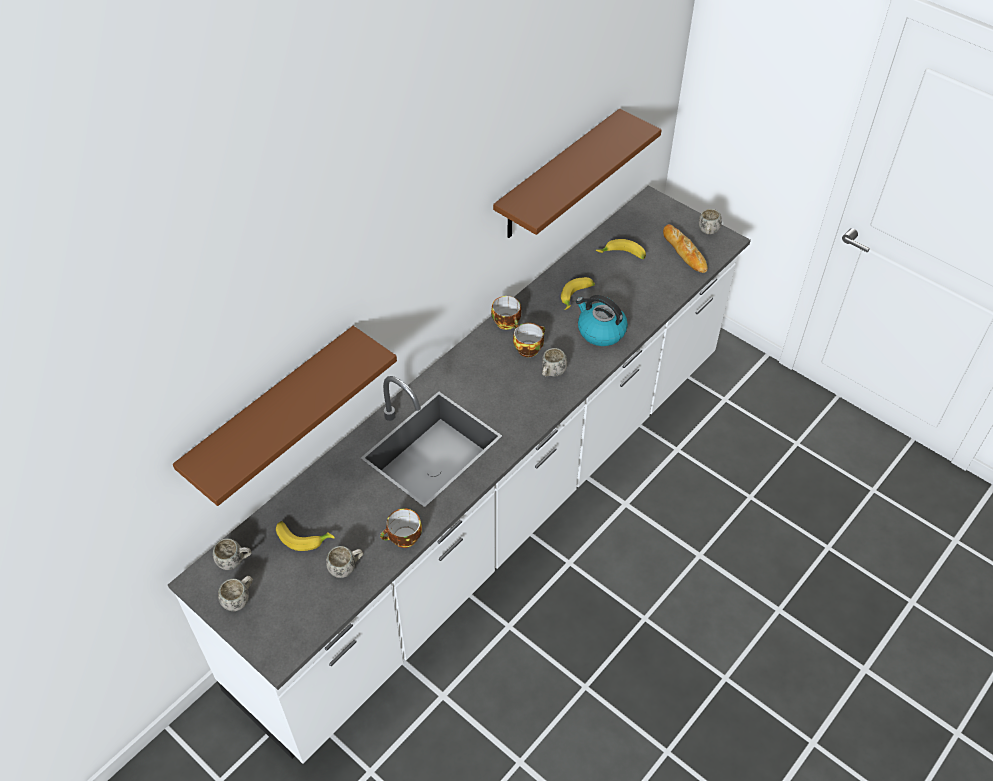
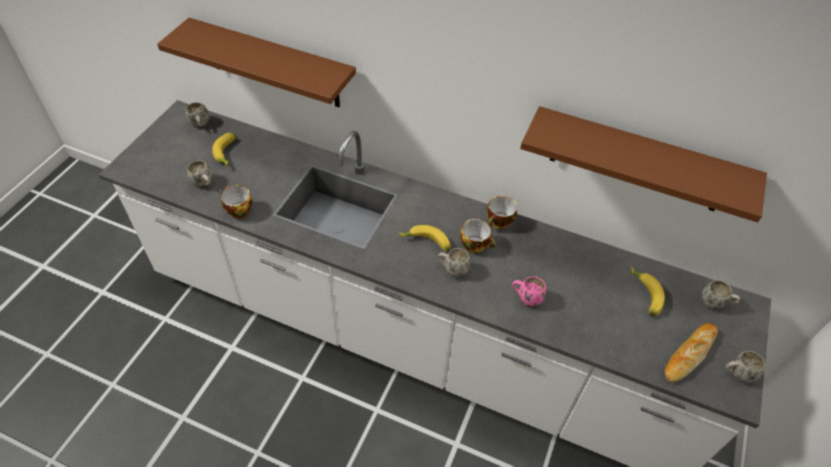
camera: 70 degrees right, 0 degrees up
white mug [218,576,253,611] -> white mug moved to [702,280,740,309]
banana [561,277,595,310] -> banana moved to [399,225,451,252]
kettle [576,295,628,346] -> pink mug [512,276,546,306]

